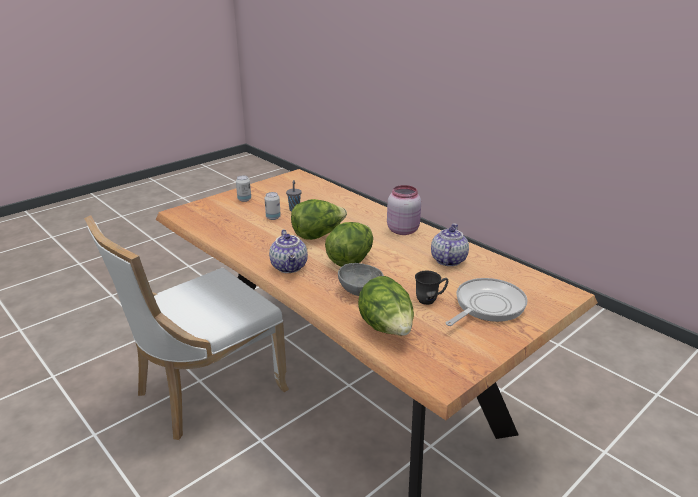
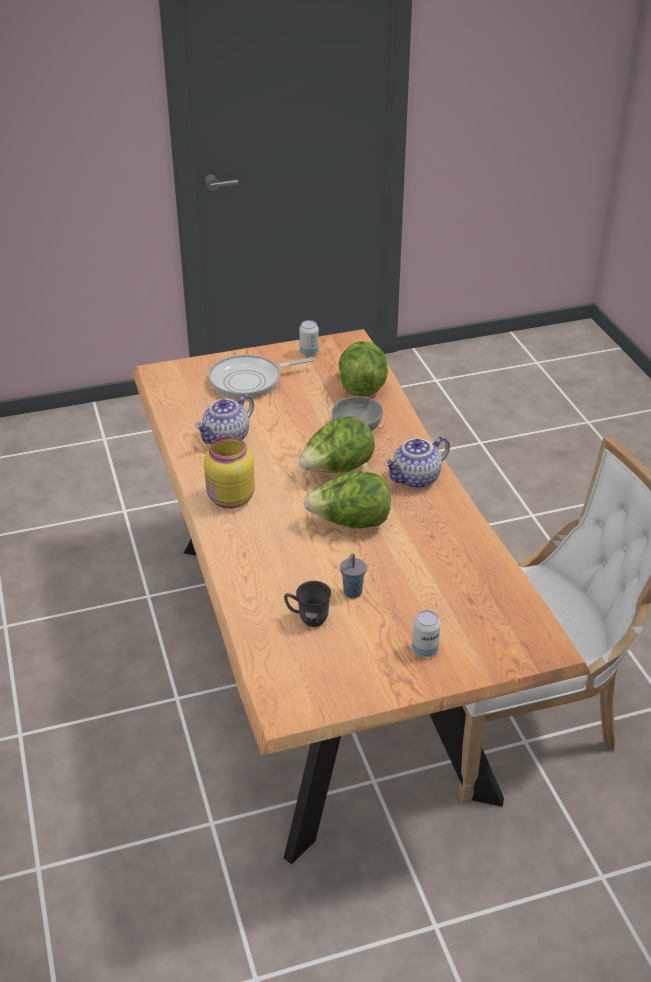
camera: 155 degrees left, 10 degrees up
can [265,192,281,220] -> can moved to [299,320,319,356]
teapot [269,230,308,273] -> teapot turned 135 degrees counterclockwise [384,436,450,489]
pink jar [387,185,421,235] -> yellow jar [204,436,255,509]
grey mug [415,270,448,305] -> grey mug moved to [284,581,331,627]

